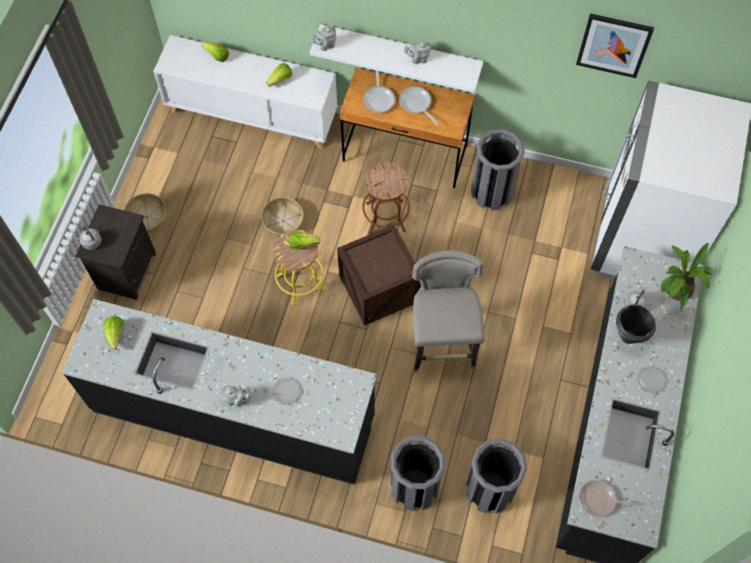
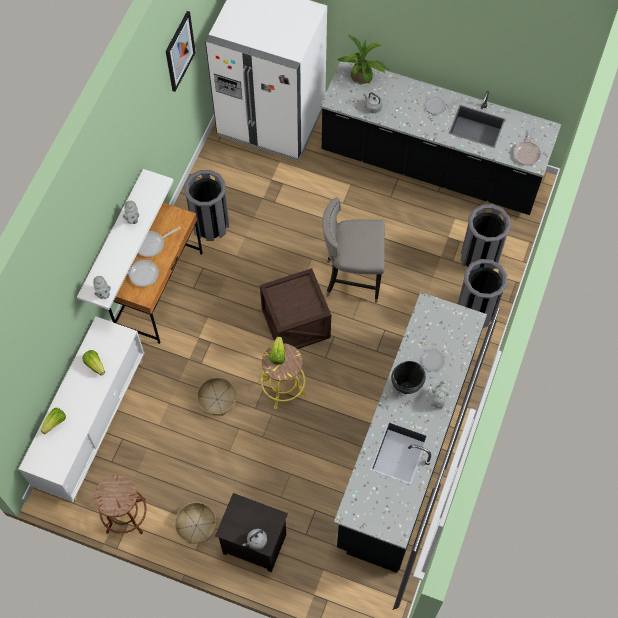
camera: 85 degrees left, 0 degrees up
lettuce [104,316,124,350] -> none
brown stool [362,162,410,234] -> brown stool moved to [94,475,146,534]
black cooking pot [616,305,656,344] -> black cooking pot moved to [391,361,426,394]

